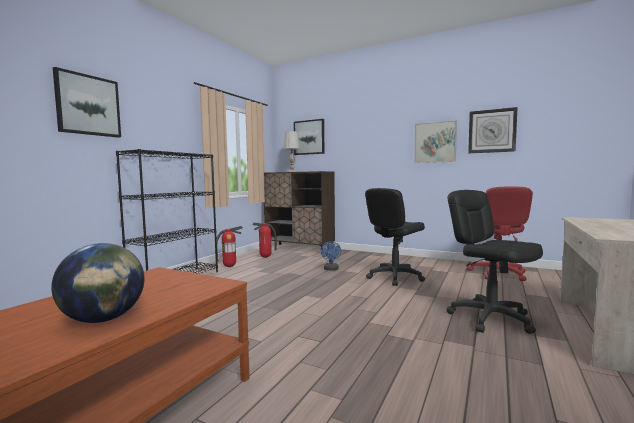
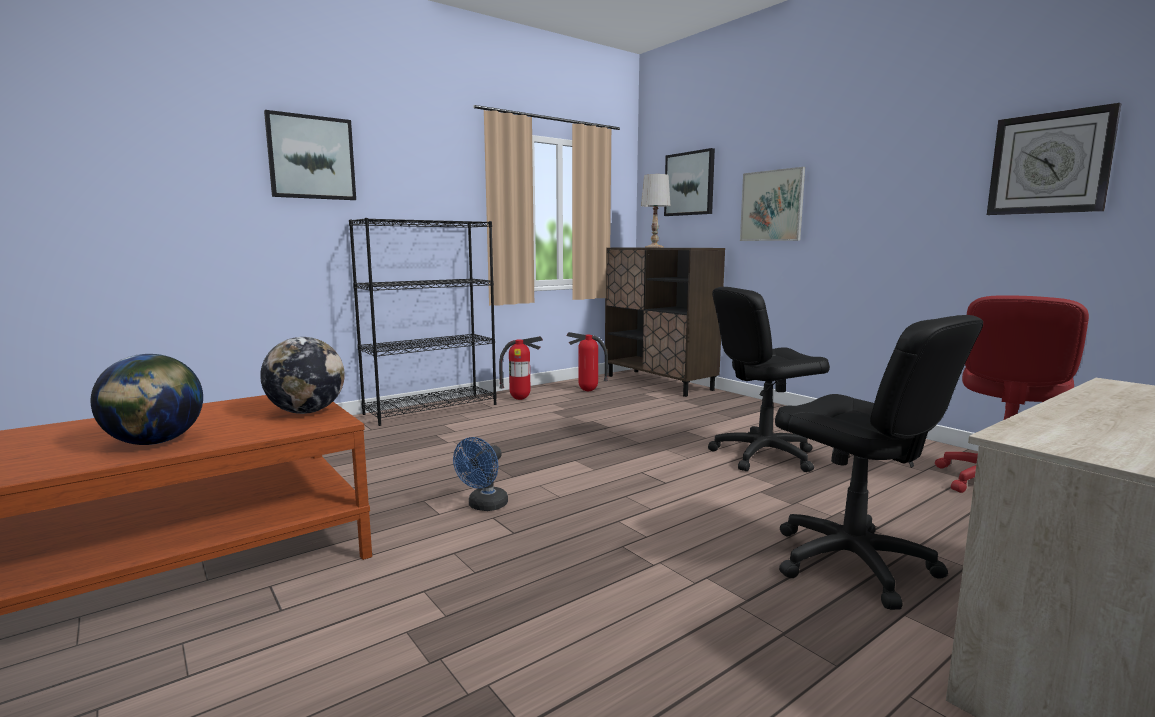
camera: 25 degrees right, 5 degrees up
blue fan [321,241,341,271] -> blue fan moved to [453,437,508,511]
picture [414,120,457,163] -> picture moved to [740,167,805,241]
black office chair [446,190,543,334] -> black office chair turned 150 degrees clockwise [775,315,983,610]
none -> globe [260,337,345,414]

